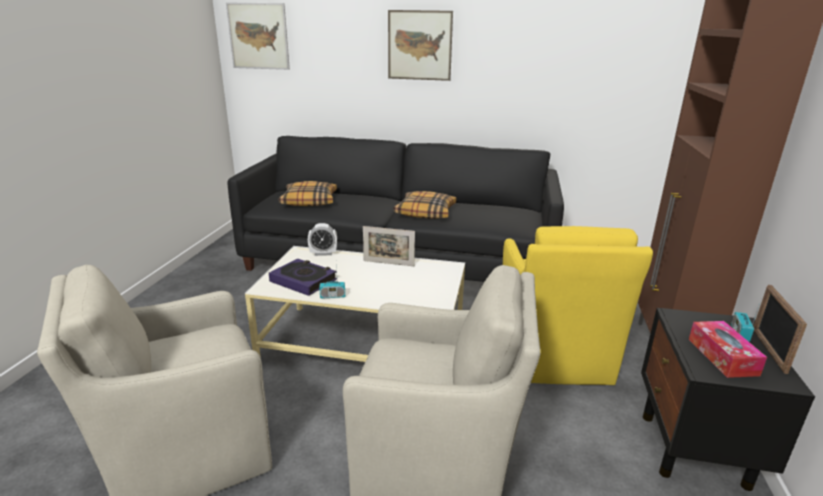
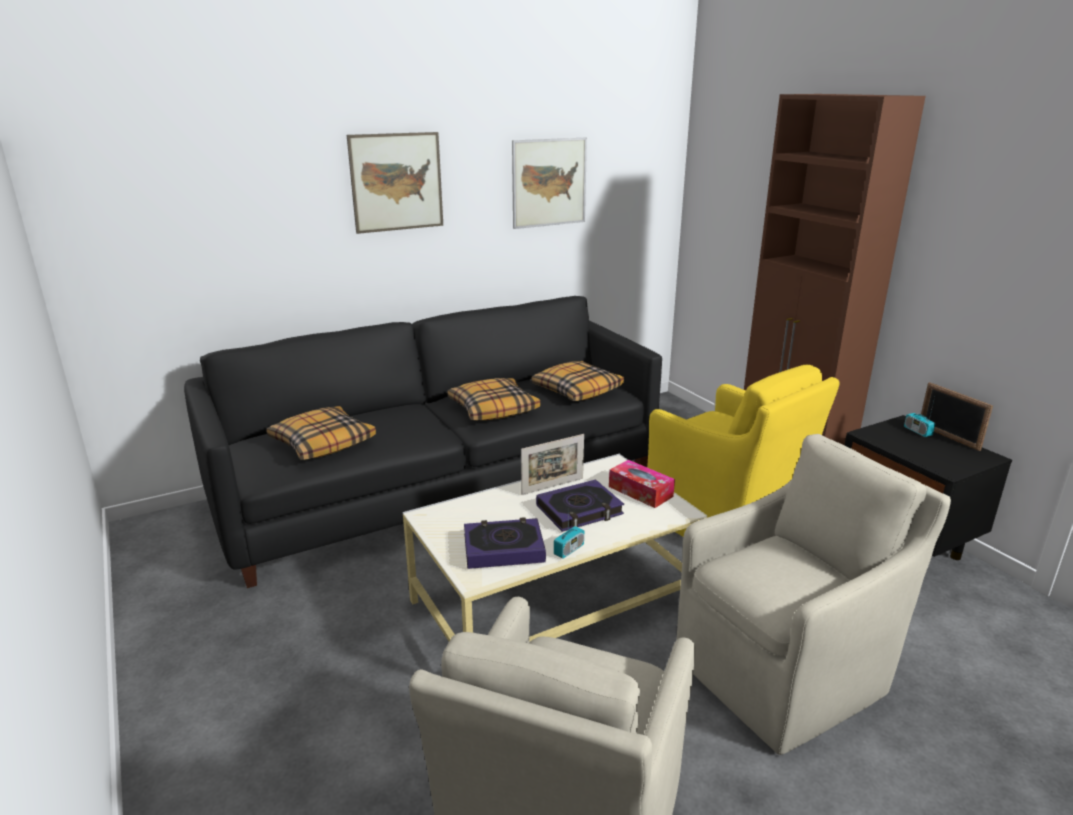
camera: 40 degrees left, 0 degrees up
picture [226,3,290,70] -> picture moved to [512,138,587,229]
alarm clock [308,223,337,256] -> none
tissue box [689,321,767,378] -> tissue box moved to [609,460,675,508]
none -> pillow [531,361,624,401]
none -> book [536,479,624,532]

